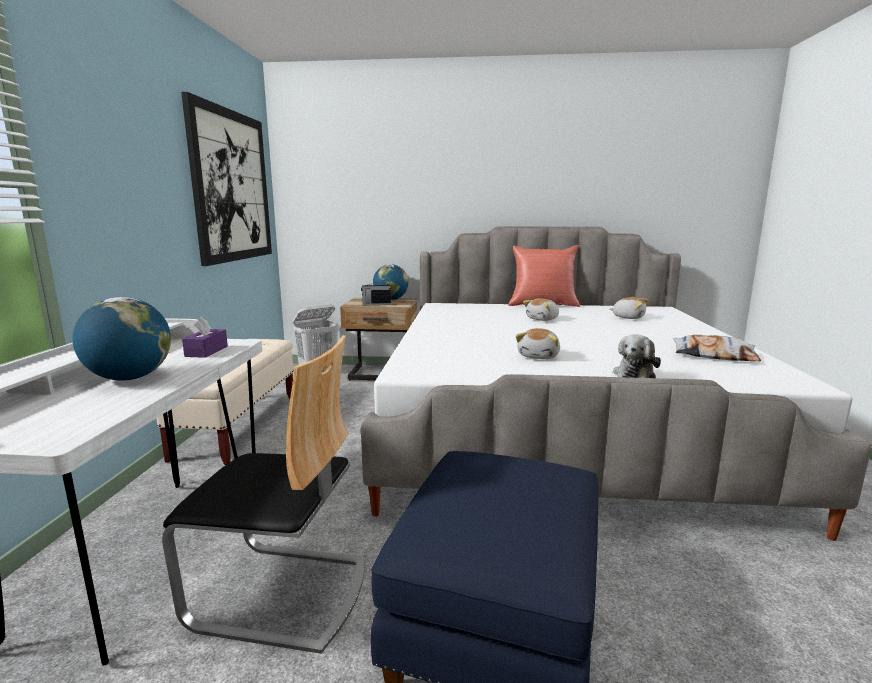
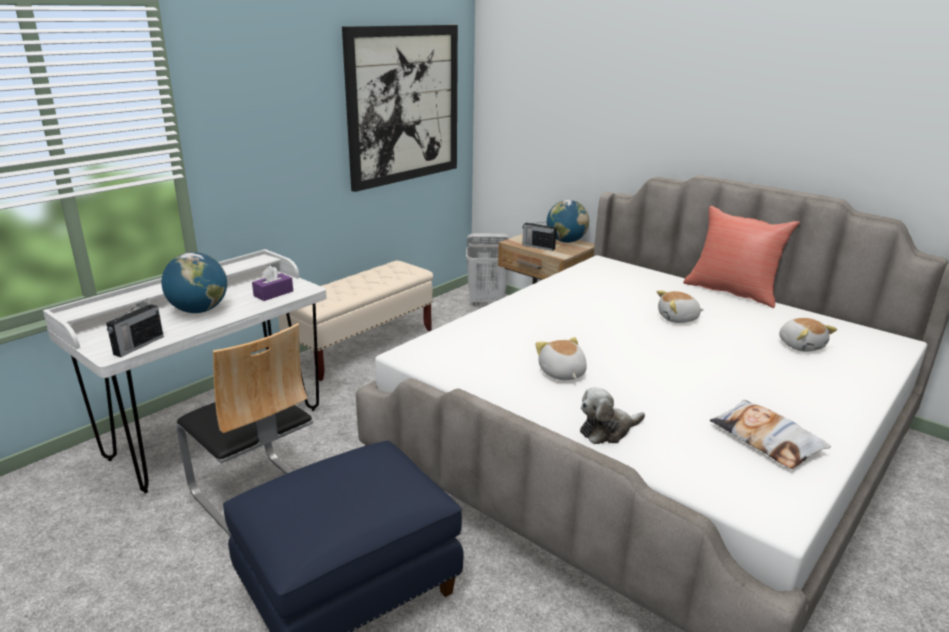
camera: 35 degrees right, 10 degrees up
plush toy [516,328,560,359] -> plush toy turned 105 degrees clockwise [535,337,587,380]
none -> radio [106,299,164,357]

